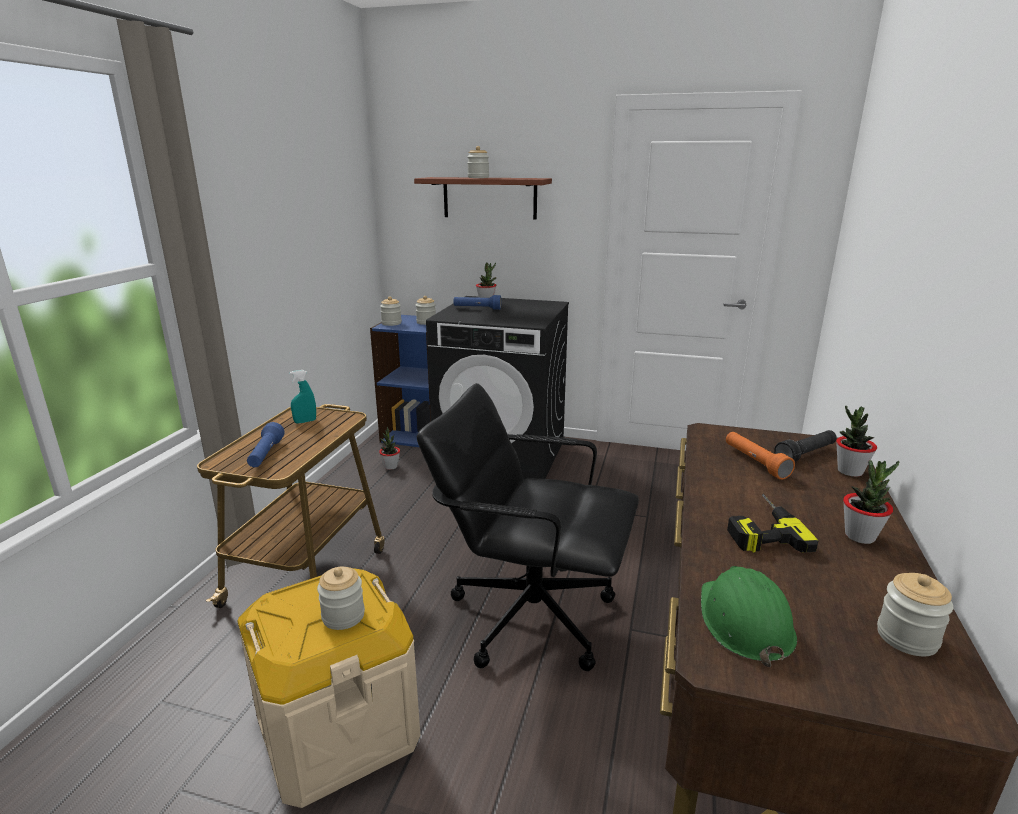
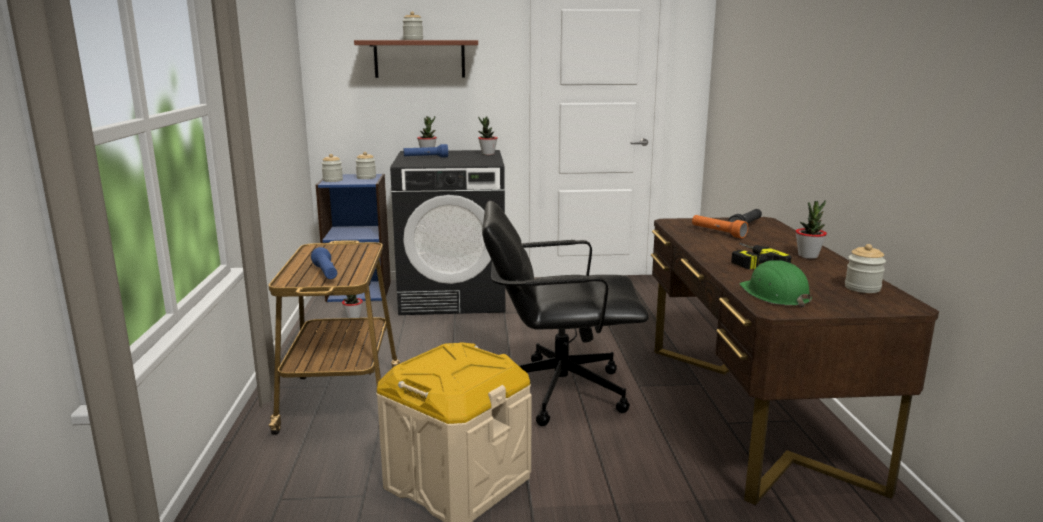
camera: 20 degrees left, 5 degrees down
turquoise spray bottle [289,370,316,424] -> none
jar [317,567,365,630] -> none
potted plant [836,406,877,477] -> potted plant moved to [478,117,498,155]

